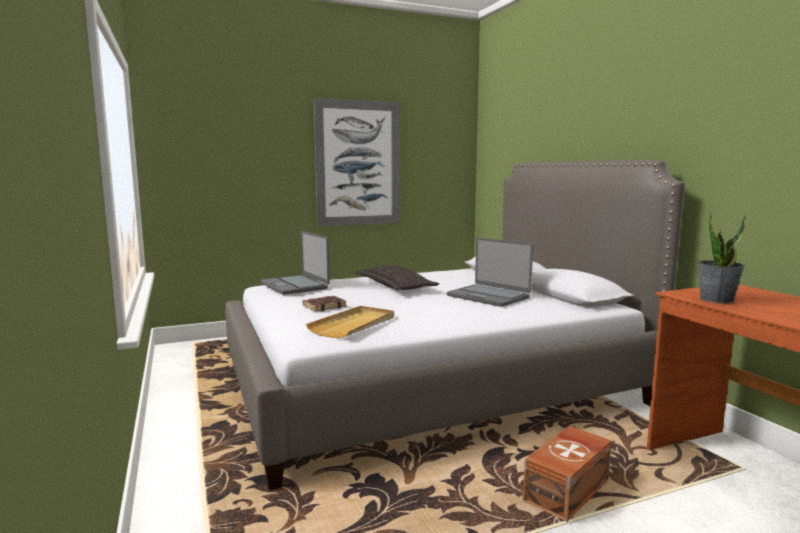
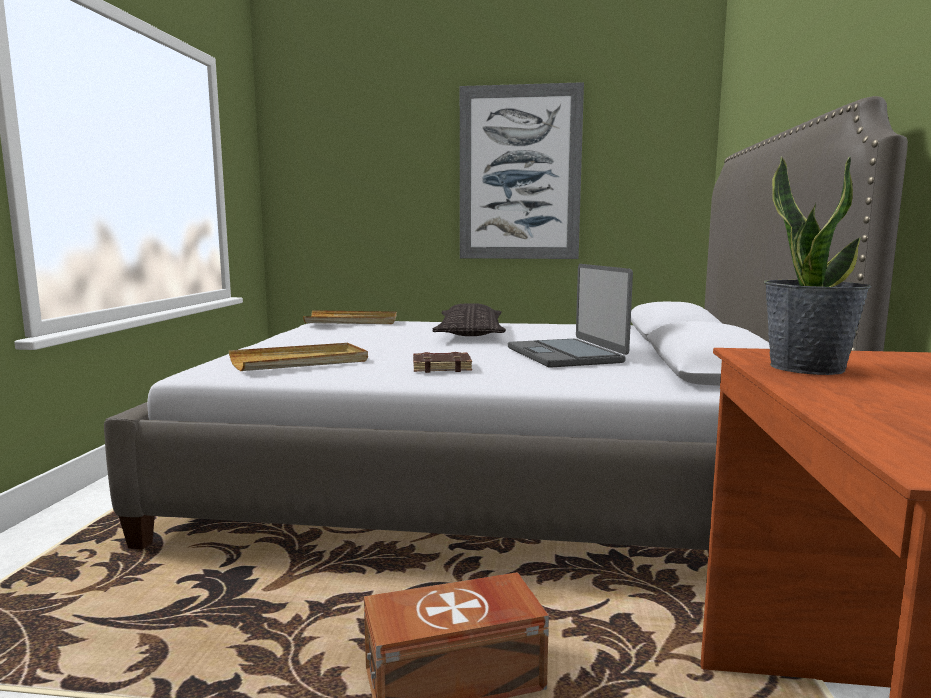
camera: 30 degrees right, 0 degrees up
laptop [261,231,330,295] -> beige tray [303,310,397,324]
brown book [303,296,346,312] -> brown book moved to [413,352,472,373]

